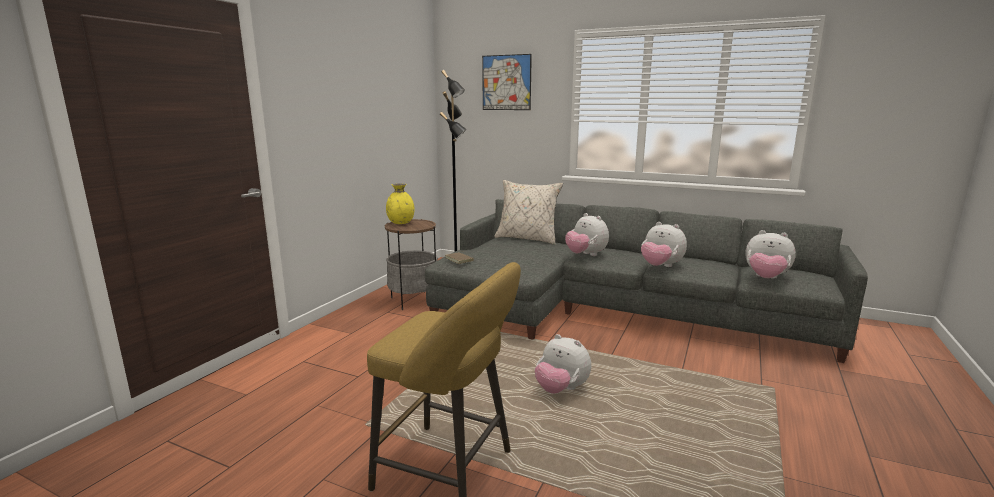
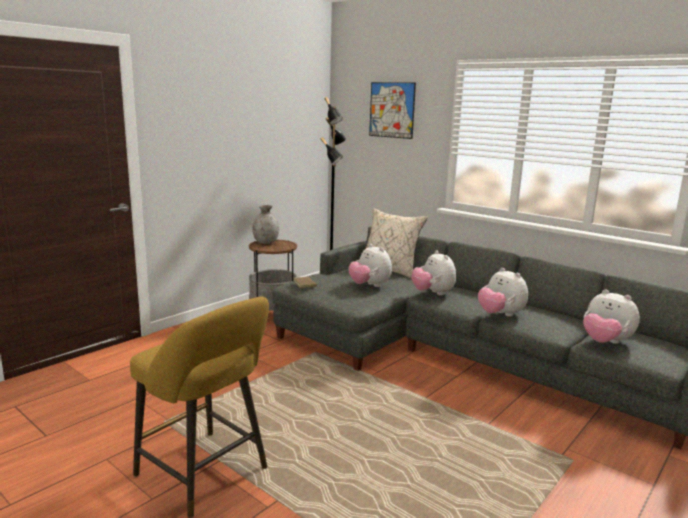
camera: 15 degrees right, 0 degrees up
yellow vase [386,183,415,224] -> grey vase [252,205,279,244]
plush toy [535,334,591,394] -> plush toy moved to [349,244,392,287]

